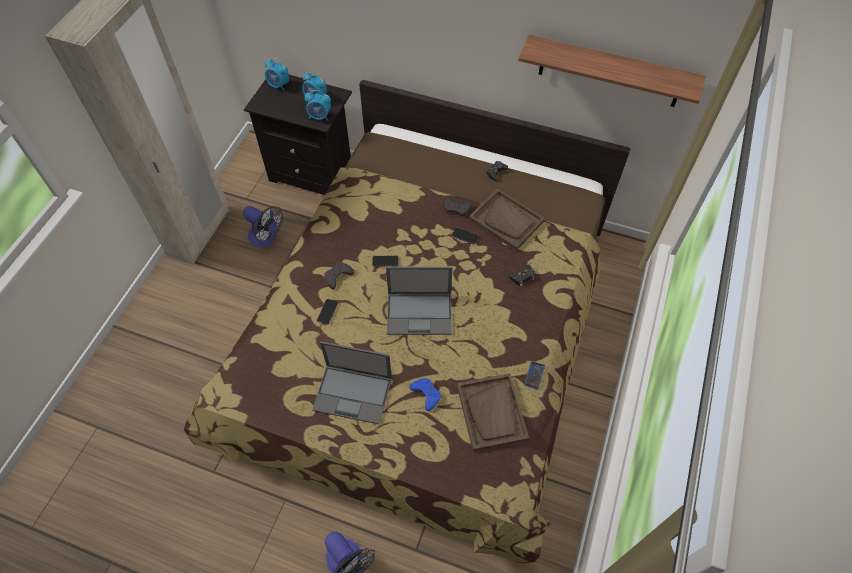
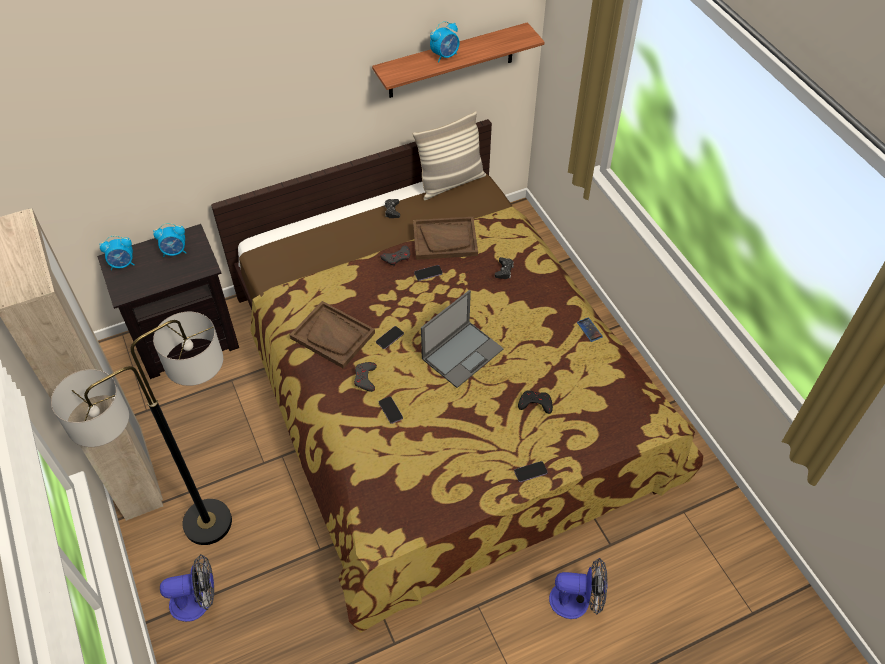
camera: 45 degrees left, 5 degrees down
fan [243,206,283,247] -> fan moved to [160,554,214,622]
alarm clock [305,90,331,121] -> alarm clock moved to [430,21,459,63]
laptop [312,341,392,425] -> none
blue game controller [410,378,441,411] -> black game controller [518,390,553,414]
brown tray [457,373,529,452] -> brown tray moved to [290,301,375,369]
none -> floor lamp [51,312,232,545]
none -> pillow [413,111,486,200]
none -> phone [514,461,548,482]

